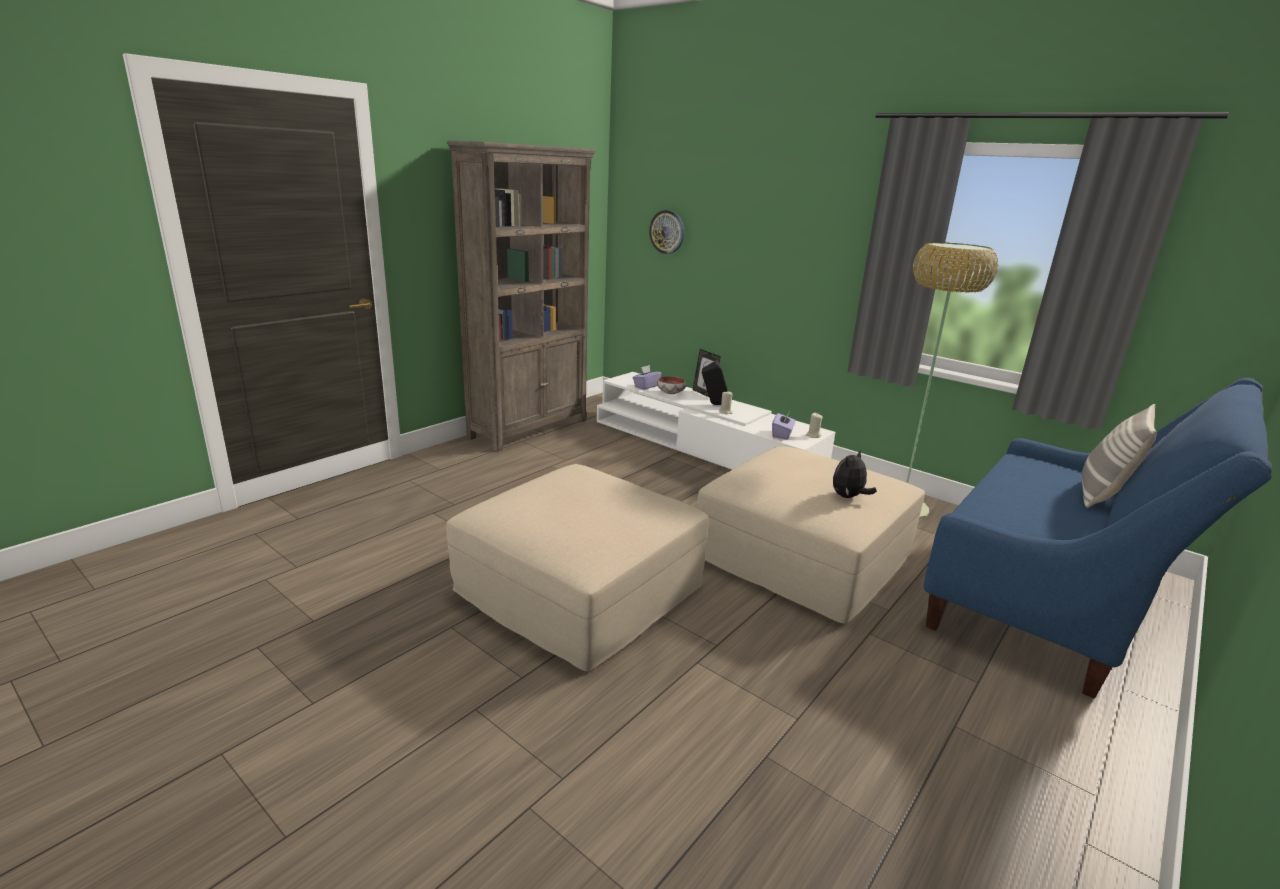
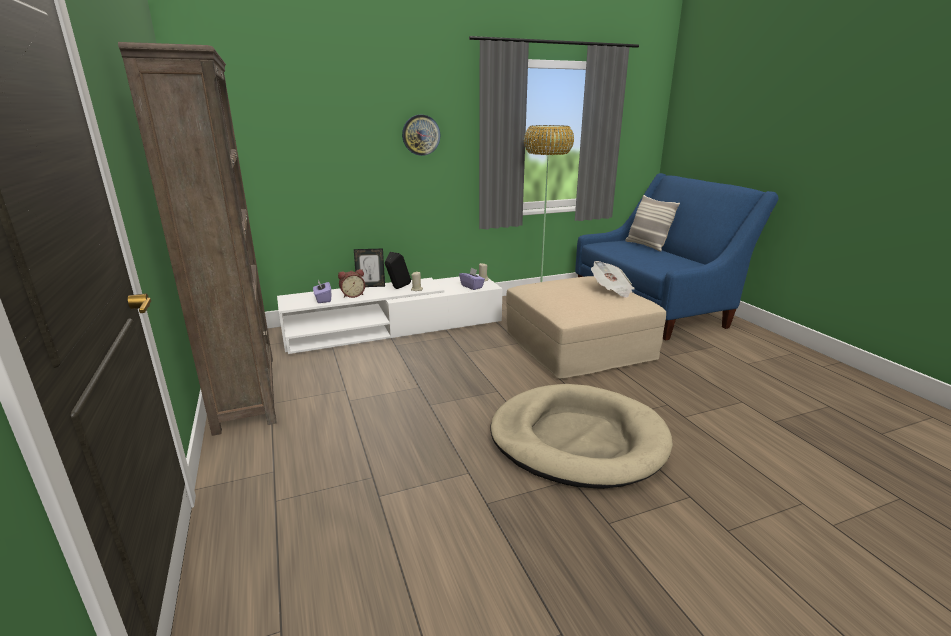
camera: 60 degrees left, 0 degrees up
beige ottoman [446,464,709,671] -> beige dog bed [490,384,673,489]
wall clock [649,210,684,254] -> wall clock moved to [402,115,440,156]
bowl [657,376,686,394] -> alarm clock [338,269,365,298]
plush toy [833,450,877,498] -> newspaper [591,261,635,298]

